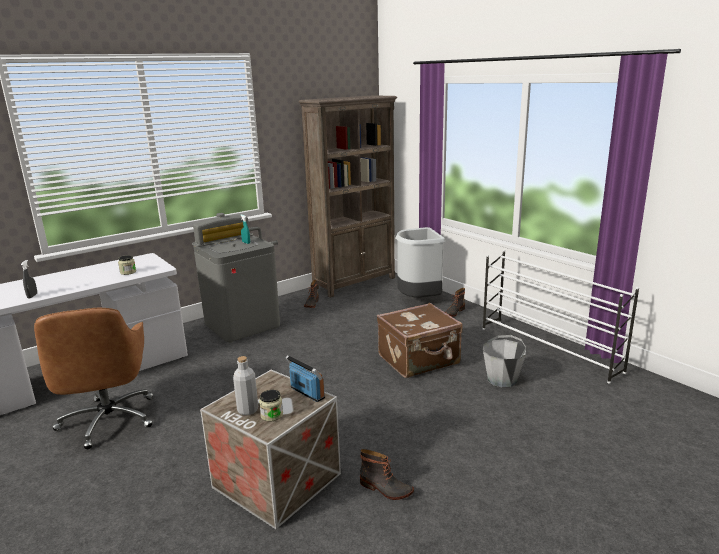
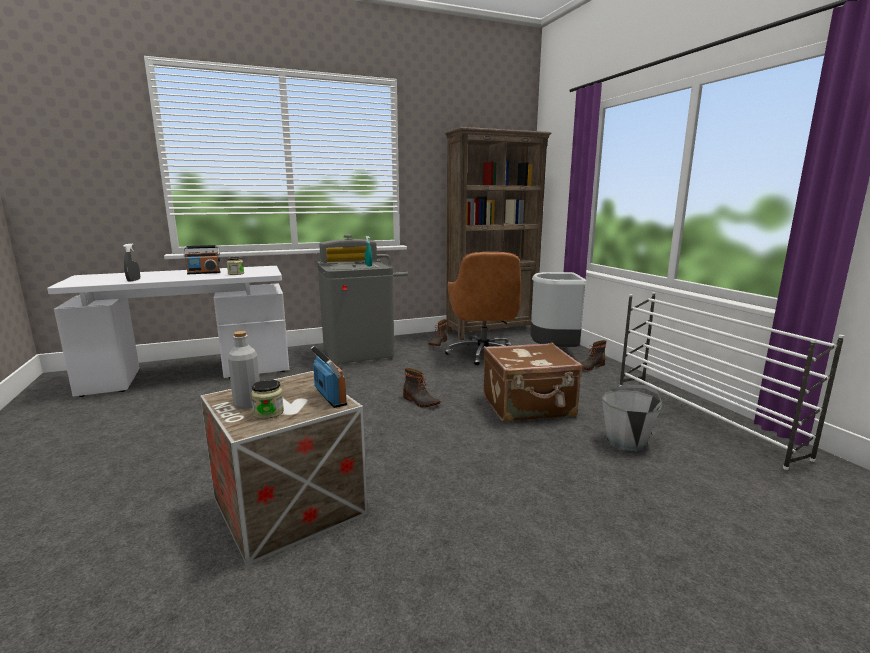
camera: 15 degrees right, 5 degrees down
brown office chair [34,308,153,449] -> brown office chair moved to [445,252,521,365]
boot [360,449,414,500] -> boot moved to [403,368,440,407]
none -> radio [183,245,221,274]

